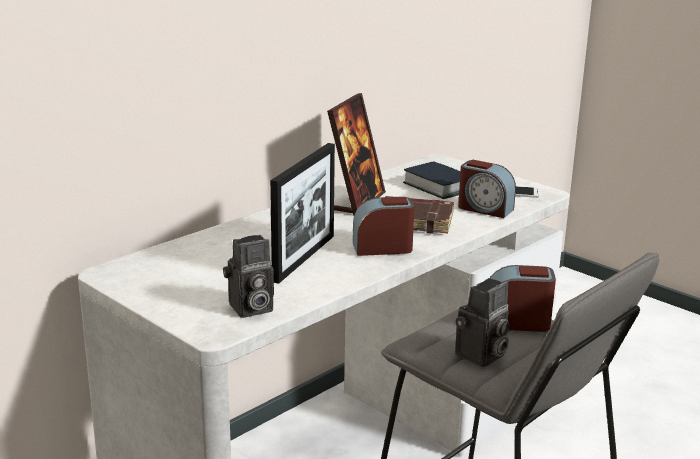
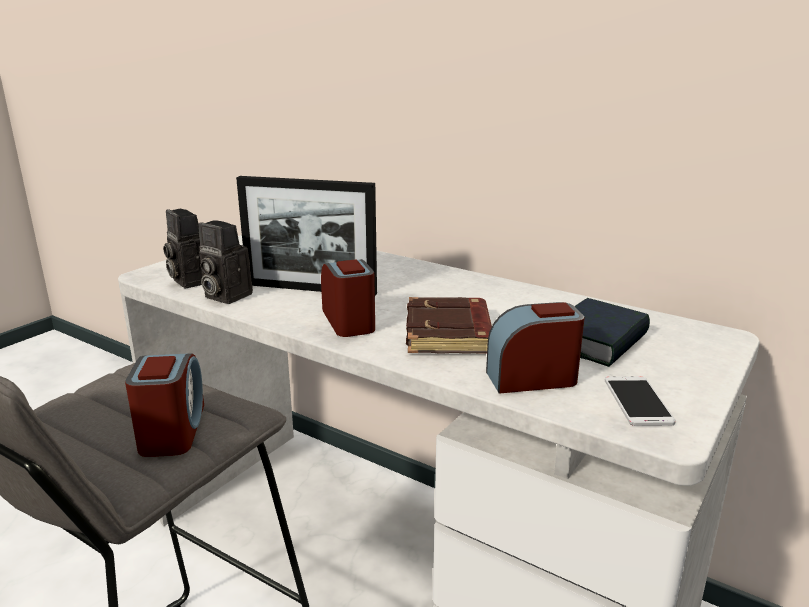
camera: 80 degrees right, 0 degrees up
picture frame [327,93,386,216] -> none
camera [455,278,509,367] -> camera moved to [199,221,253,304]
alarm clock [458,160,516,218] -> alarm clock turned 60 degrees clockwise [486,302,585,394]

